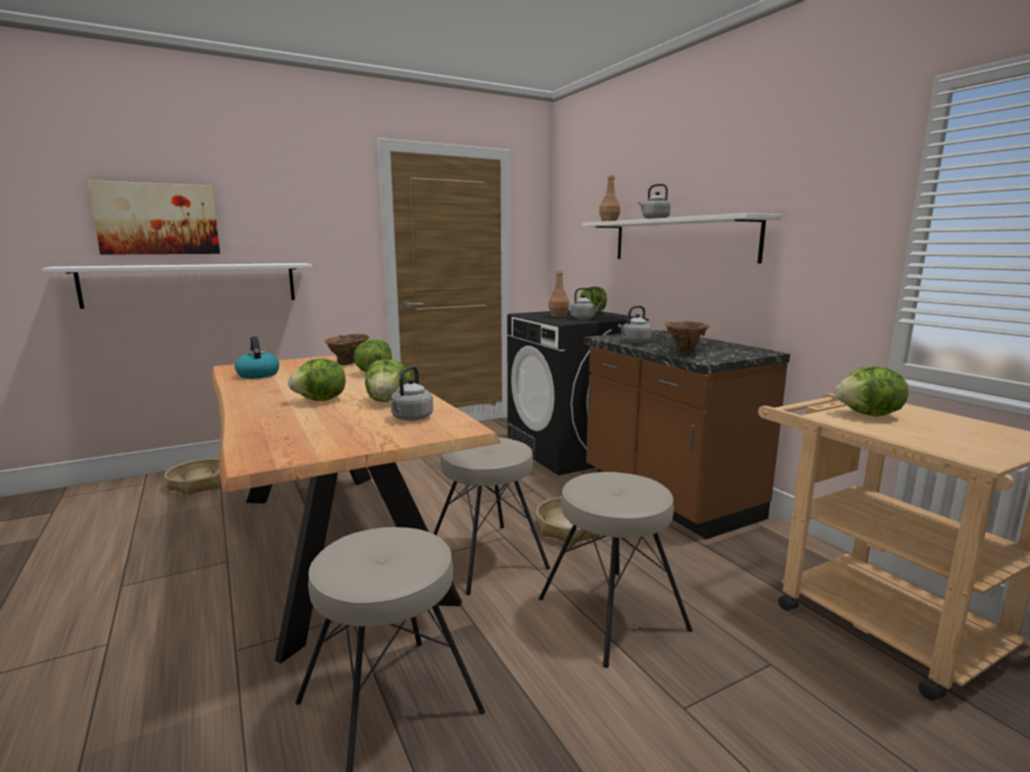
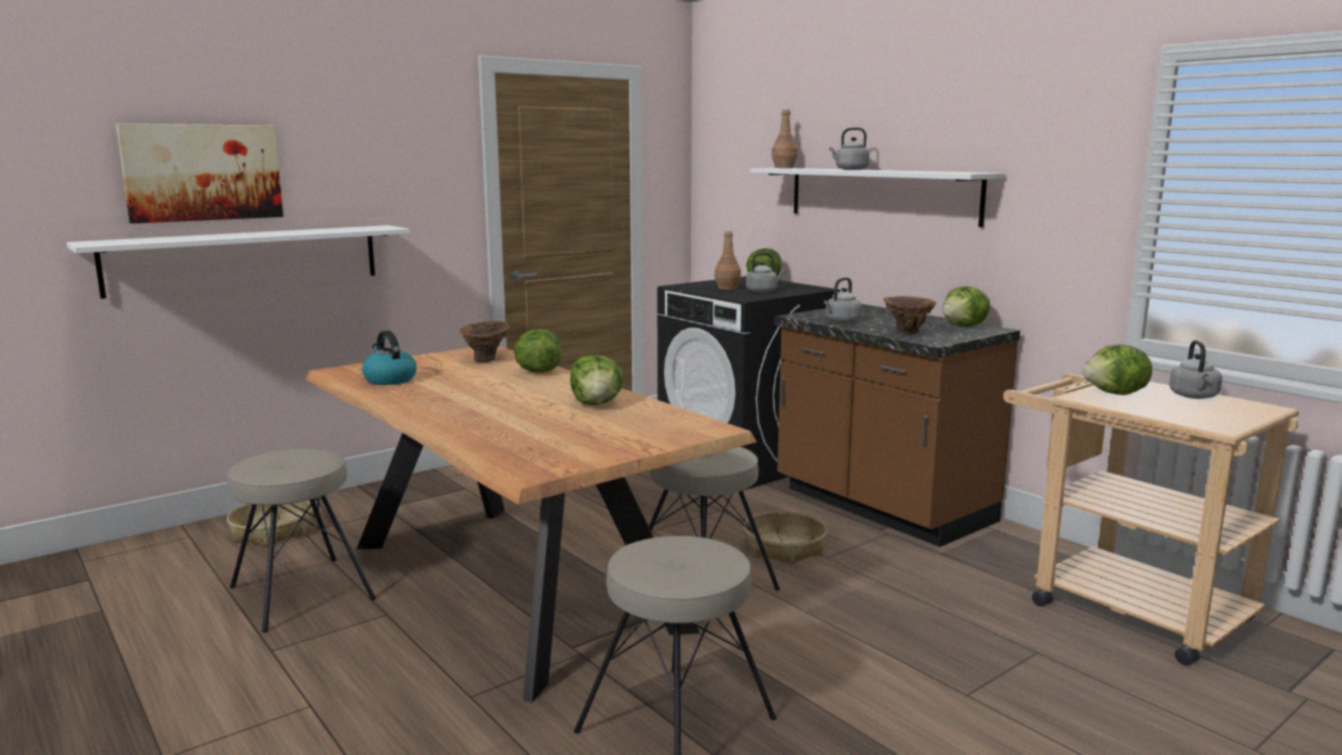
camera: 10 degrees left, 0 degrees up
lettuce [288,359,346,401] -> lettuce moved to [943,286,991,327]
grey kettle [389,366,433,421] -> grey kettle moved to [1169,340,1222,399]
beige stool [539,472,693,668] -> beige stool moved to [227,449,376,633]

